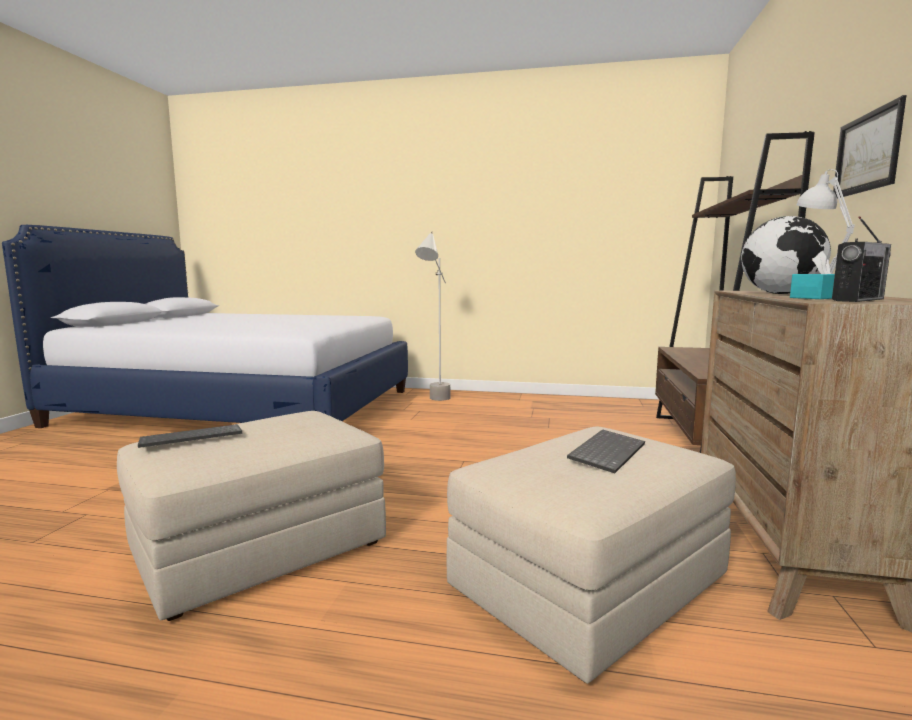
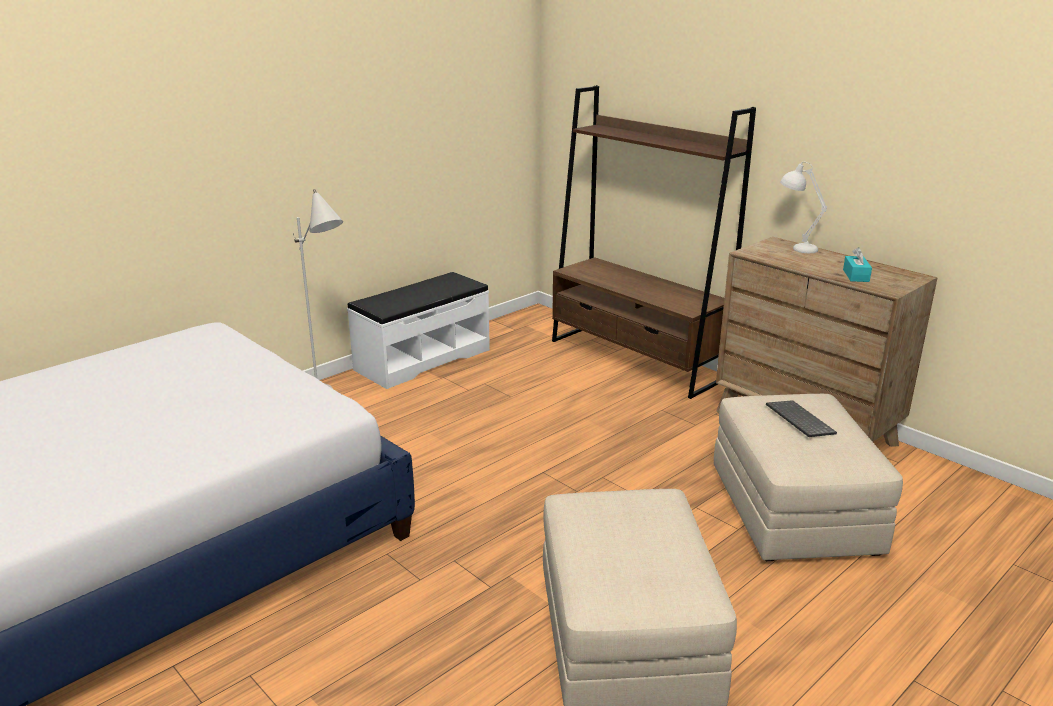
camera: 55 degrees left, 15 degrees up
keyboard [138,424,242,448] -> none
globe [741,216,831,294] -> none
radio [832,216,891,302] -> none
picture [833,95,907,199] -> none
none -> white bench [347,272,490,389]

